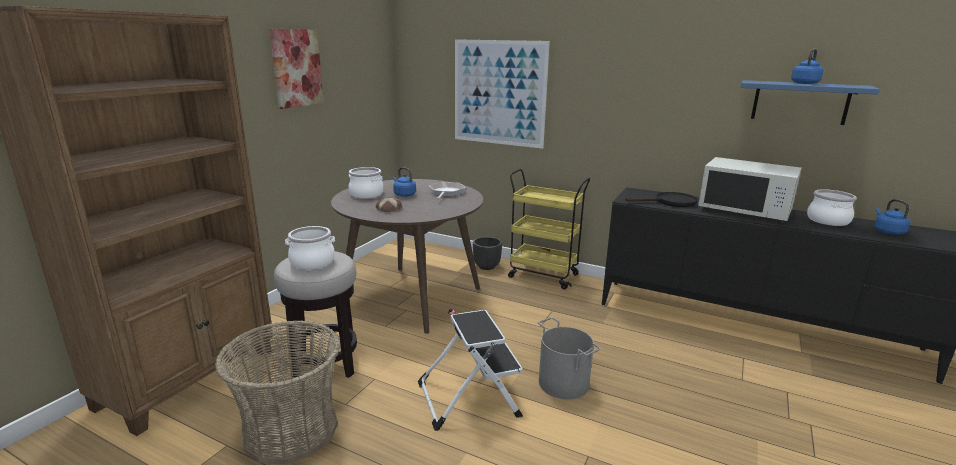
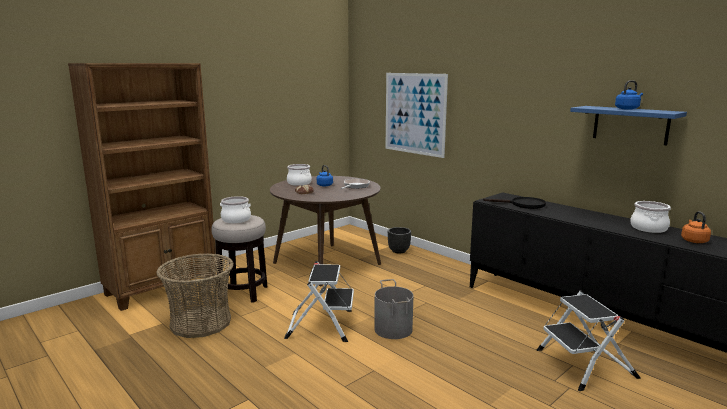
camera: 20 degrees right, 5 degrees down
picture [269,29,324,109] -> none
yellow cart [508,169,590,290] -> none
white microwave [698,157,802,223] -> none
blue kettle [874,199,910,235] -> orange kettle [681,211,711,243]
none -> step ladder [537,290,640,391]

